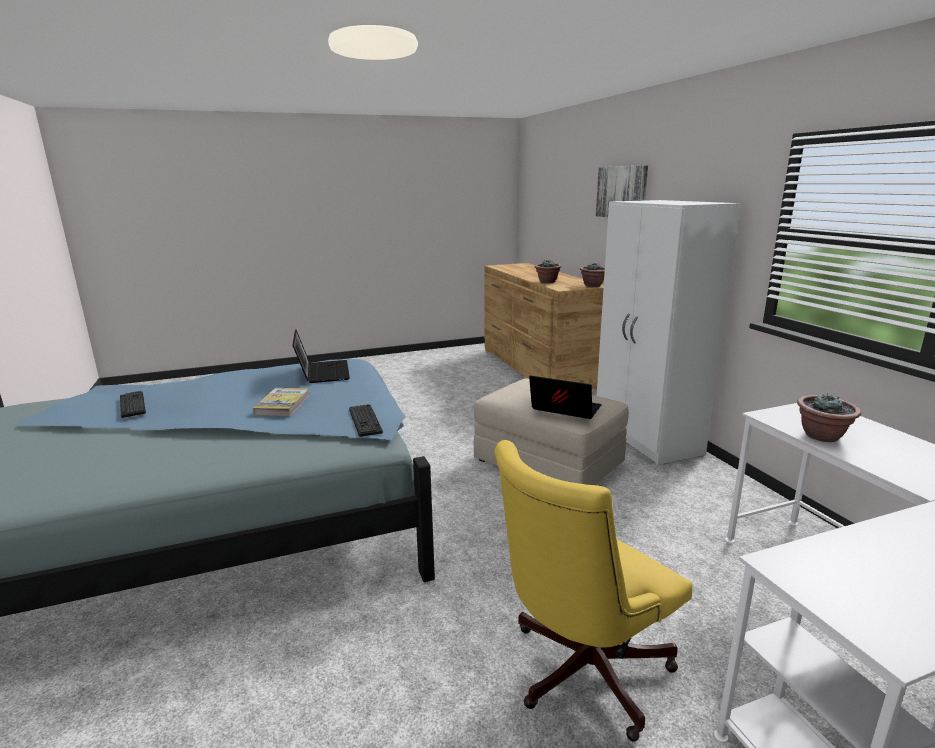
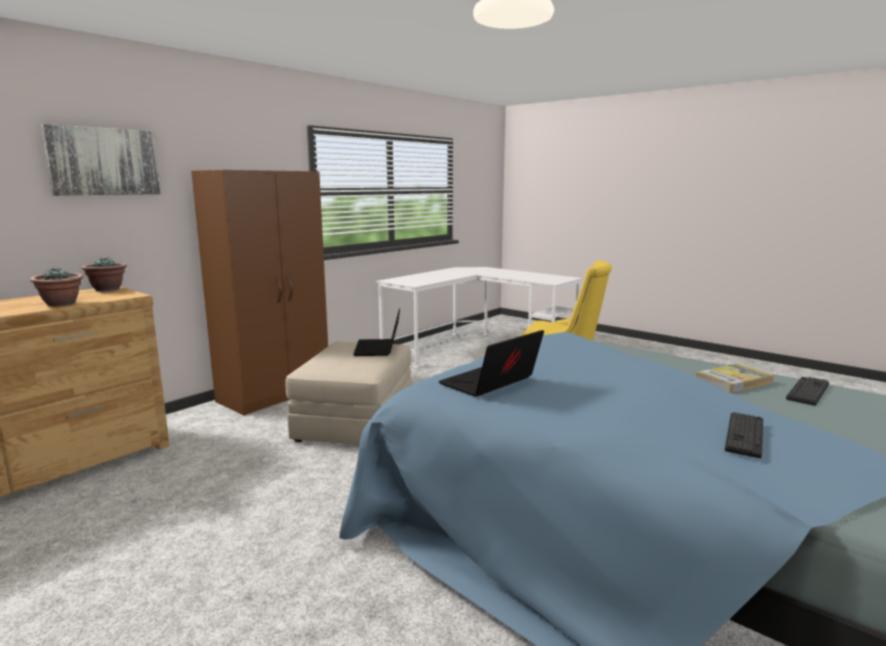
camera: 120 degrees left, 5 degrees down
book [253,388,310,416] -> book moved to [696,364,774,393]
keyboard [349,404,383,437] -> keyboard moved to [786,377,829,406]
white wardrobe [597,200,740,465] -> brown wardrobe [191,170,328,416]
potted plant [797,394,861,442] -> none

